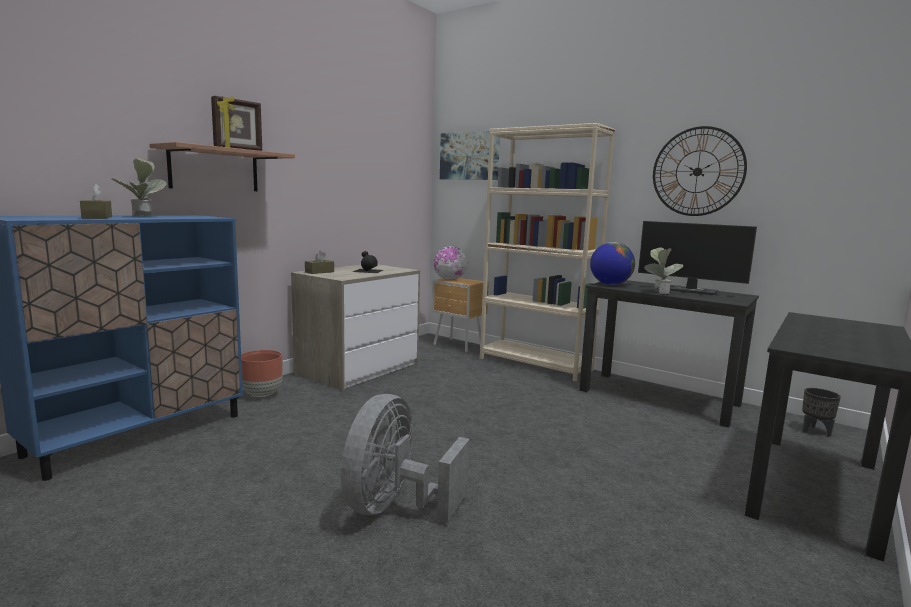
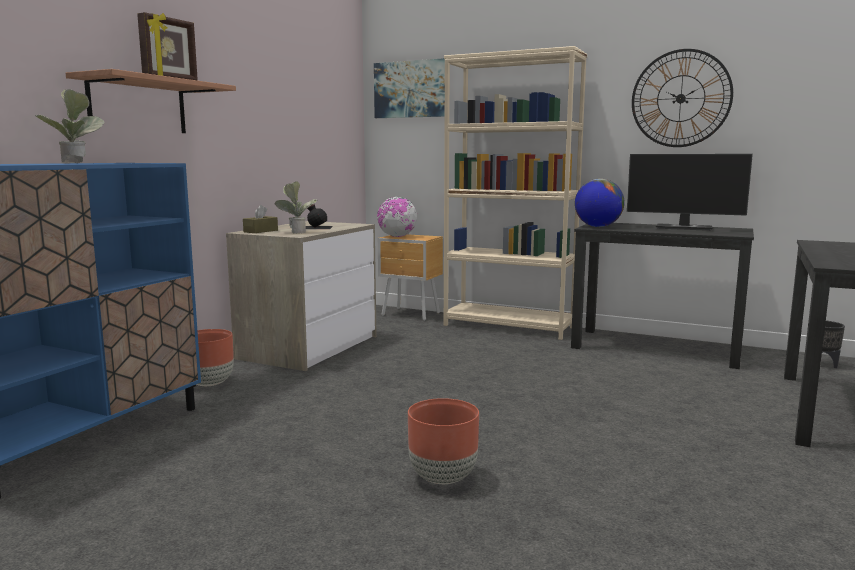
camera: 10 degrees left, 0 degrees up
brown tissue box [80,184,112,219] -> none
grey fan [341,394,470,523] -> brown planter [408,398,479,484]
potted plant [644,247,683,294] -> potted plant moved to [274,181,317,234]

